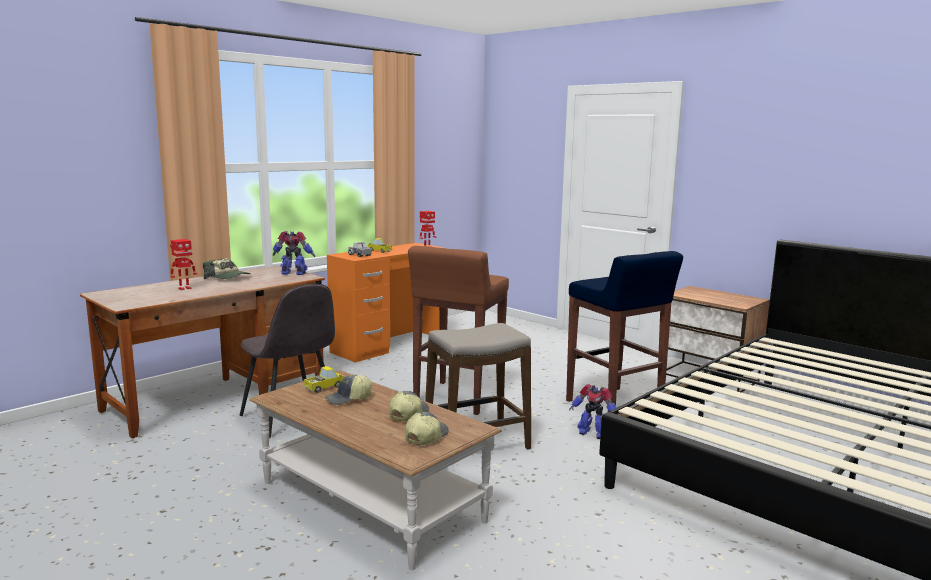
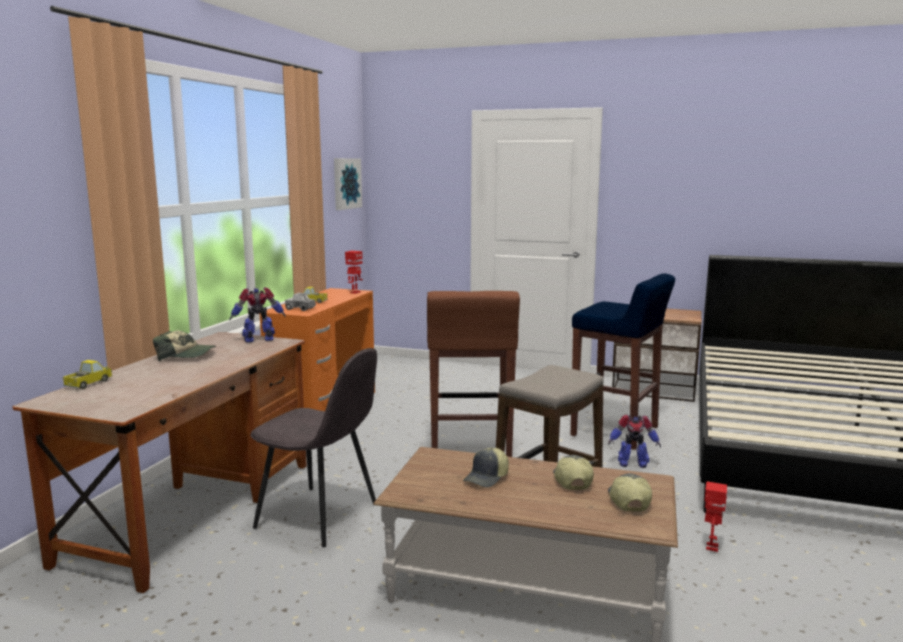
camera: 25 degrees left, 0 degrees up
toy robot [170,239,198,290] -> toy robot moved to [705,481,727,552]
toy truck [304,366,344,393] -> toy truck moved to [63,360,113,389]
none -> picture [334,158,362,210]

